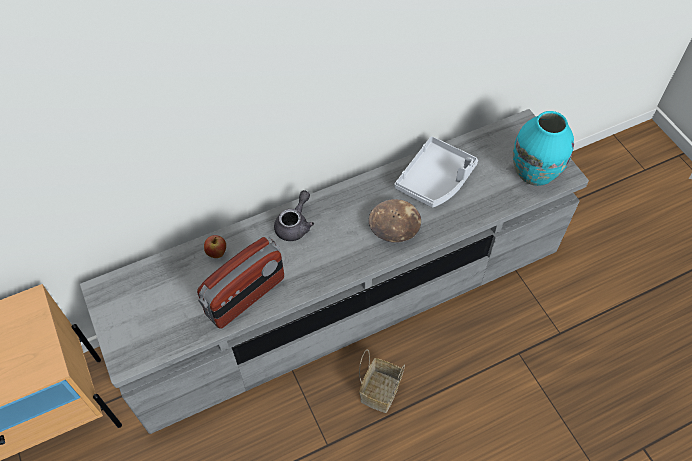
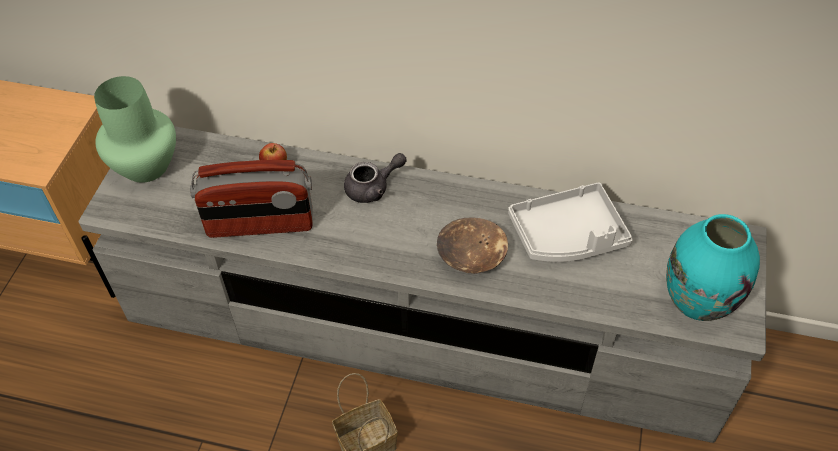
camera: 40 degrees right, 5 degrees down
none -> green vase [94,76,176,183]

